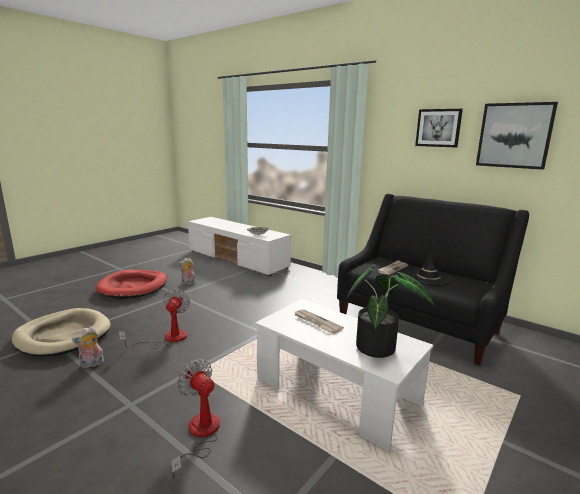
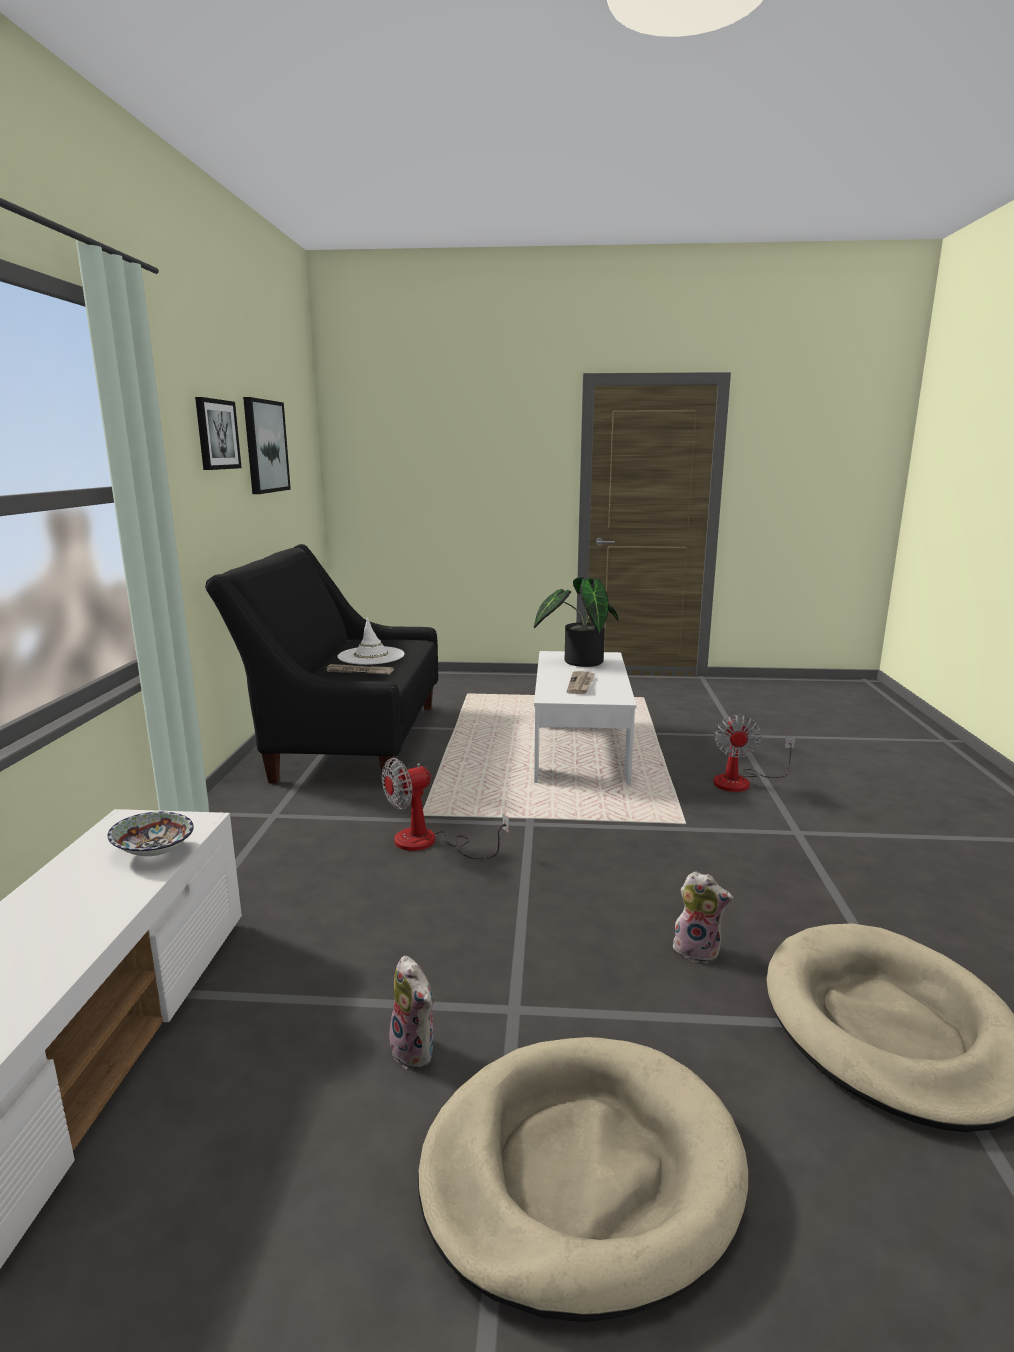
camera: 125 degrees left, 0 degrees up
plush toy [72,326,104,368] -> plush toy moved to [673,871,733,963]
red dog bed [96,270,167,299] -> beige dog bed [418,1037,748,1322]
fan [119,289,190,349] -> fan moved to [382,758,509,859]
black hat [405,251,453,286] -> white hat [337,617,405,665]

